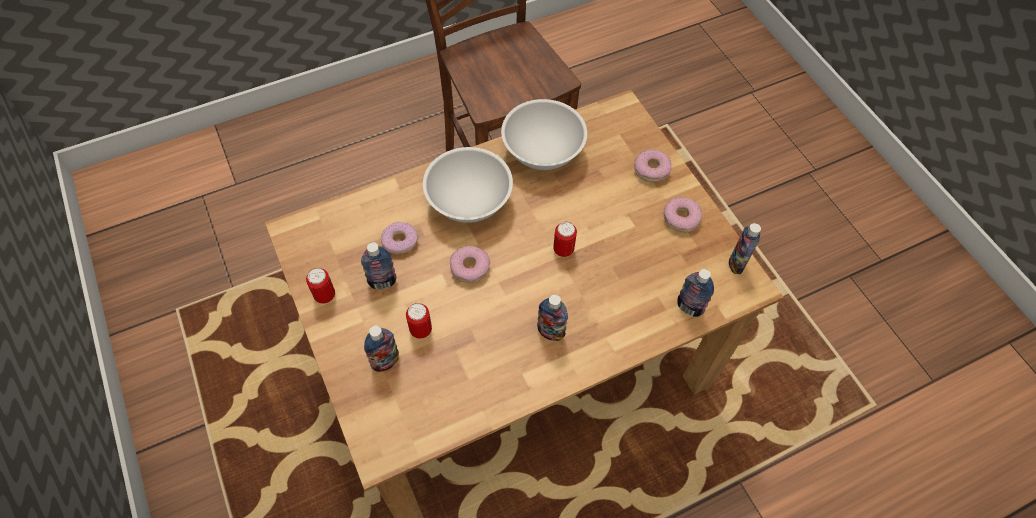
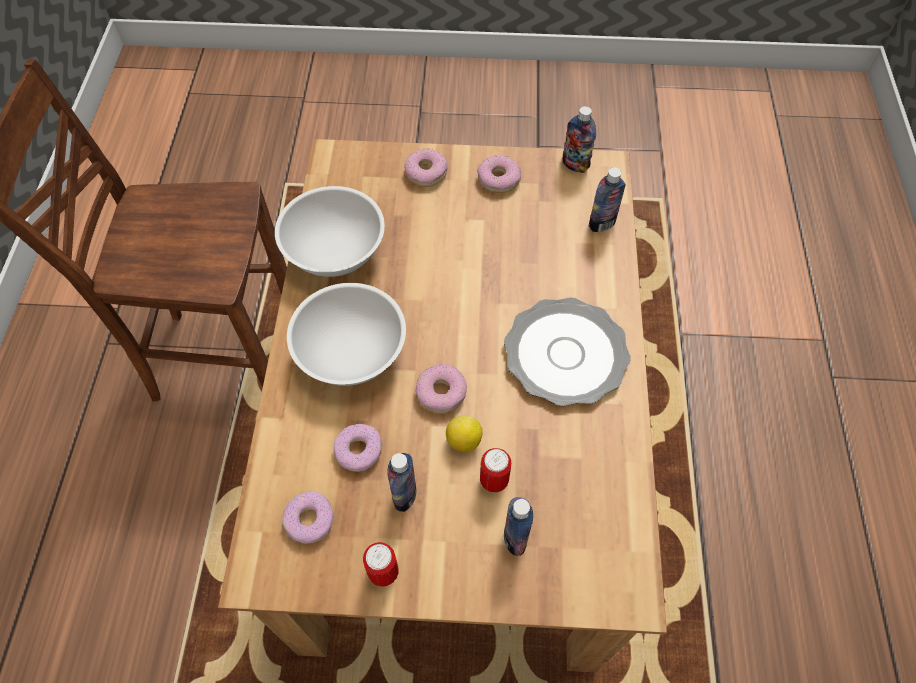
camera: 60 degrees left, 0 degrees up
bottle [537,295,568,341] -> plate [504,297,631,406]
can [553,222,577,257] -> none
none -> donut [282,491,334,544]
none -> lemon [446,416,483,452]

